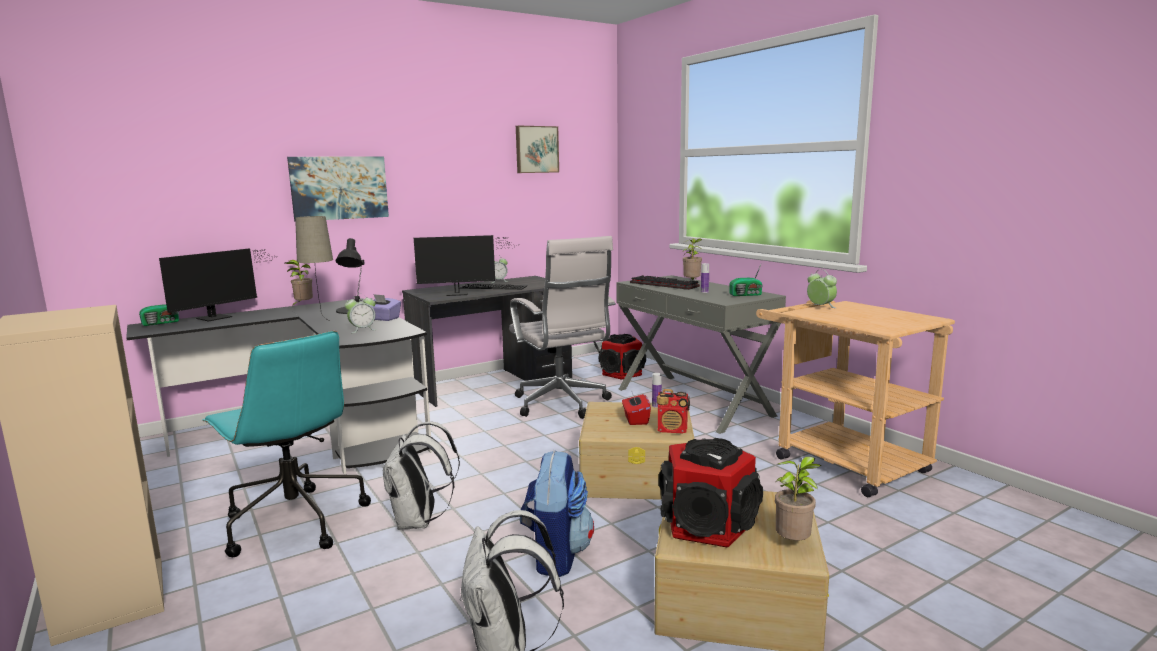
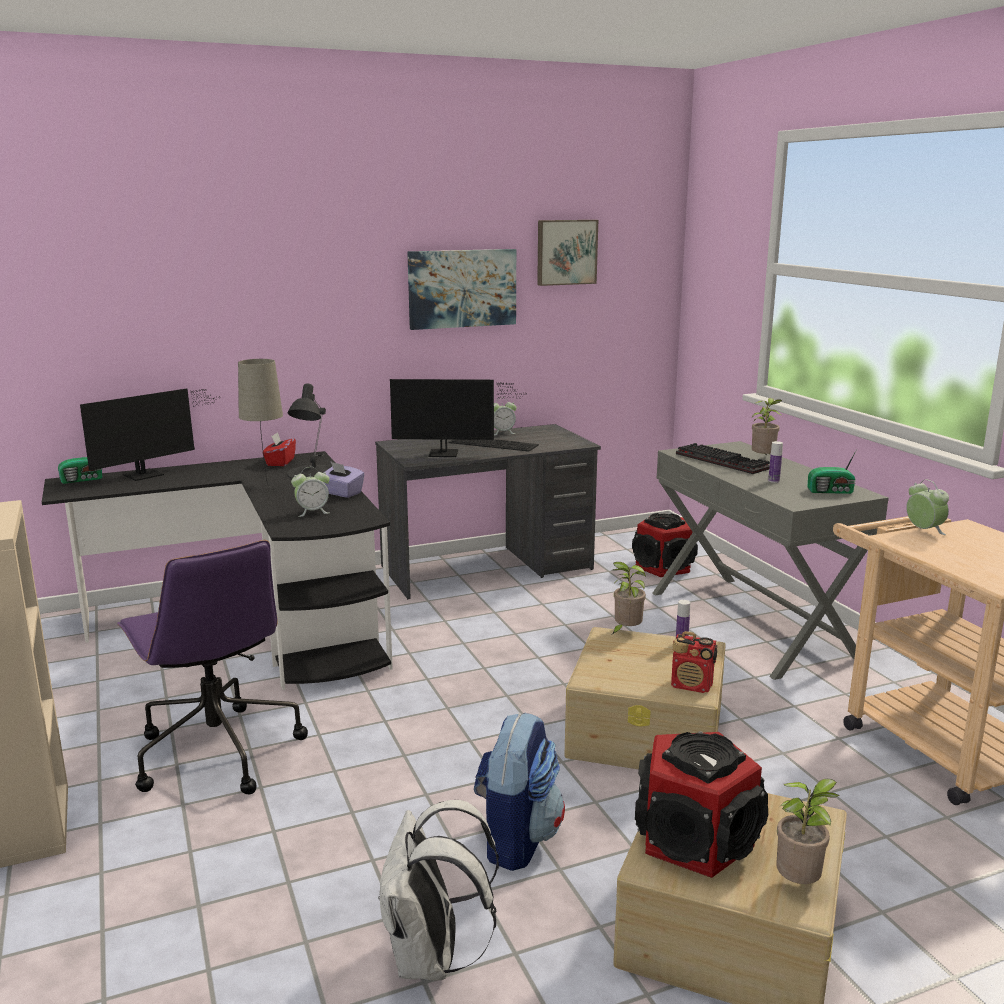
camera: 10 degrees right, 5 degrees up
turquoise office chair [202,331,371,557] -> purple office chair [117,540,308,794]
potted plant [285,260,313,307] -> potted plant moved to [612,562,646,634]
picture [287,156,389,221] -> picture moved to [407,249,516,330]
white backpack [383,421,460,530] -> none
white office chair [509,236,616,419] -> none
red tissue box [622,390,651,425] -> red tissue box moved to [262,432,296,466]

